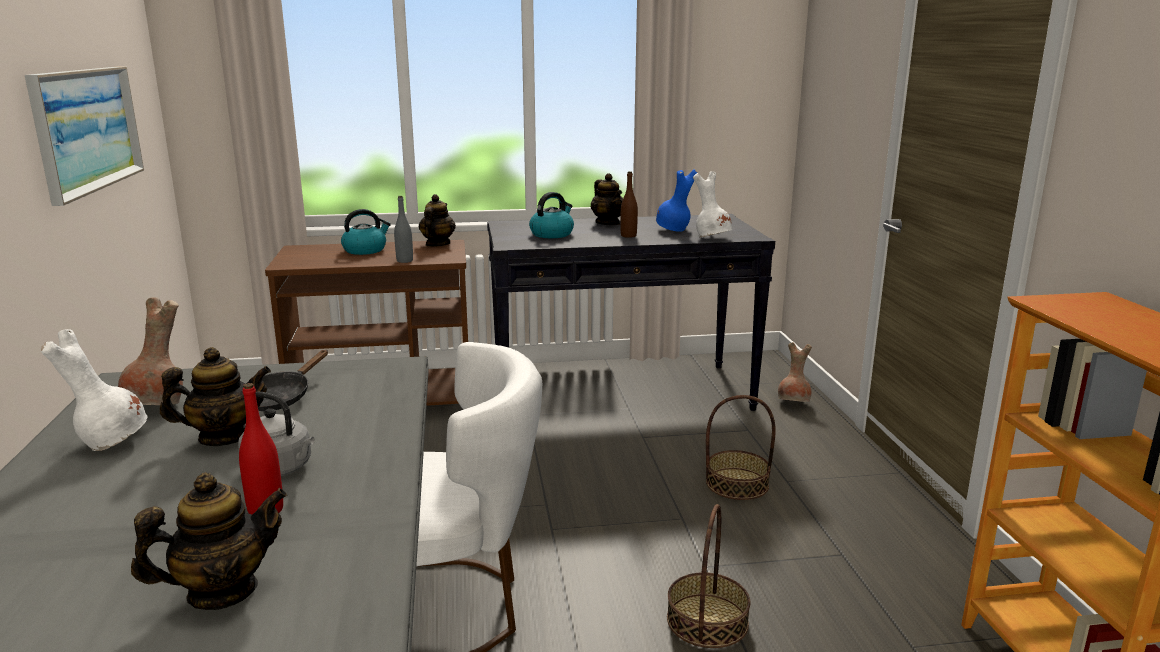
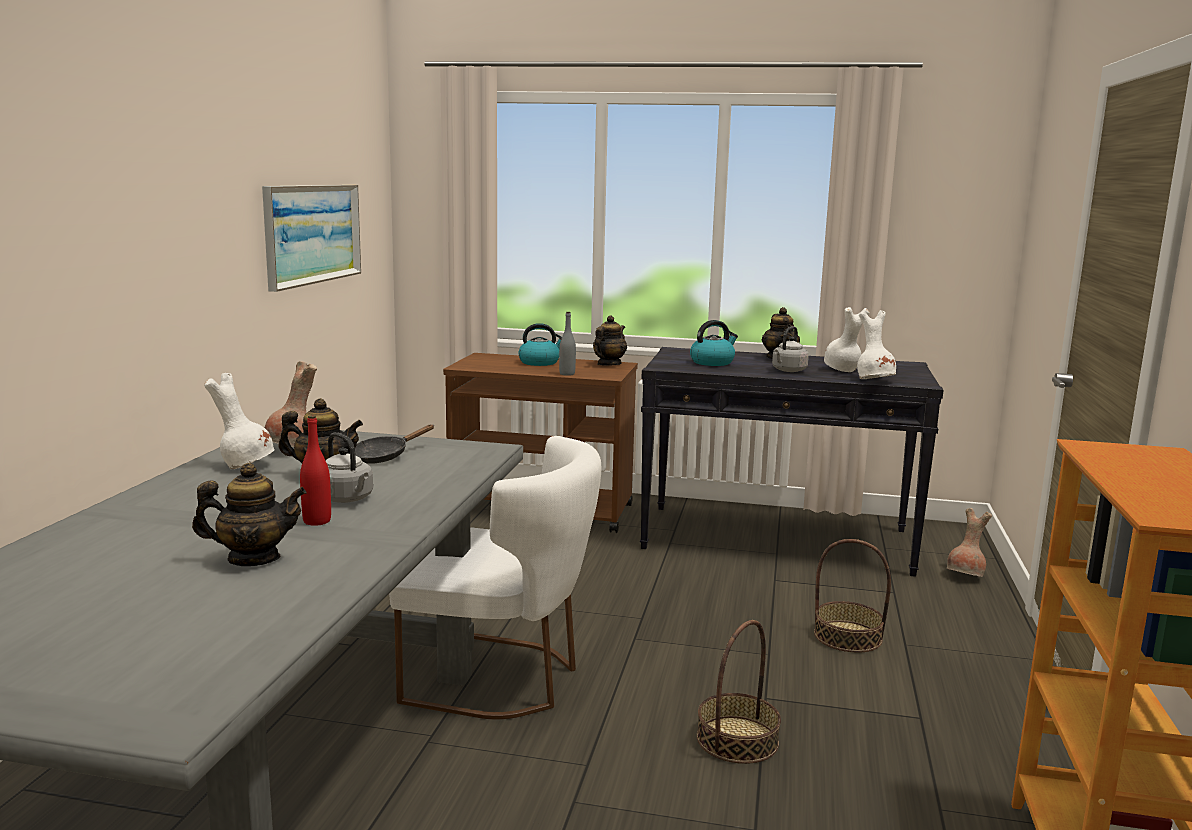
camera: 20 degrees right, 5 degrees down
brown bottle [621,171,638,238] -> grey kettle [772,326,809,372]
blue vase [656,169,698,232] -> white vase [824,307,870,372]

